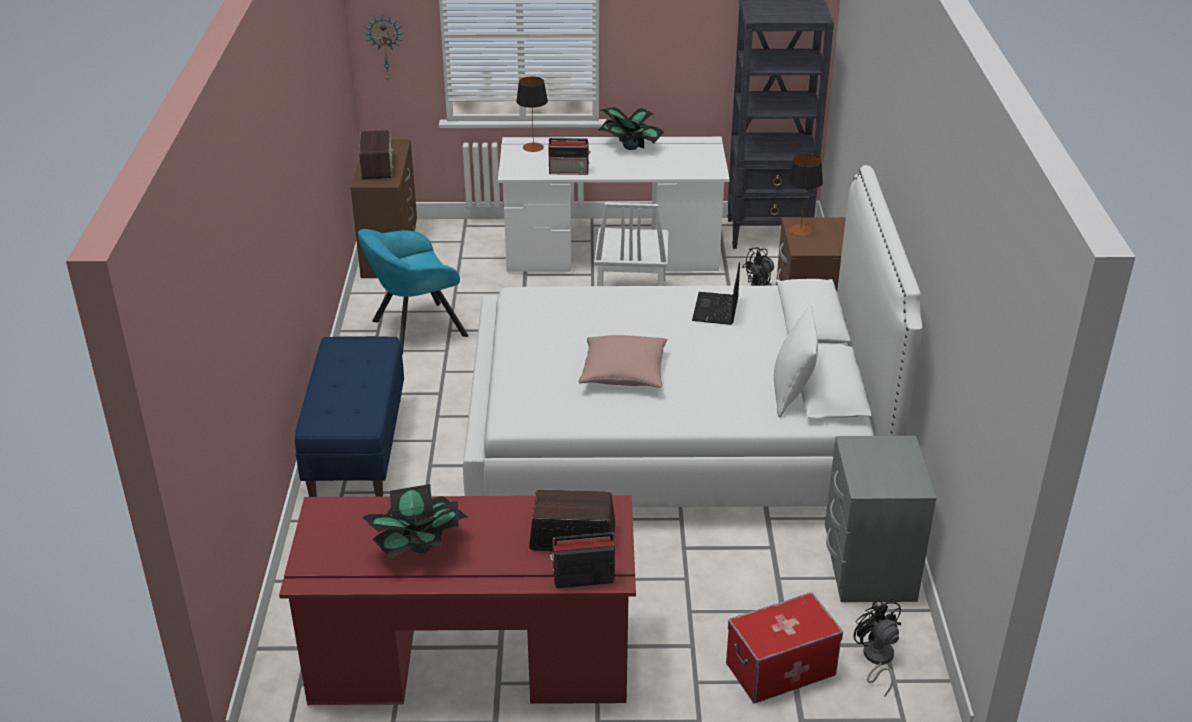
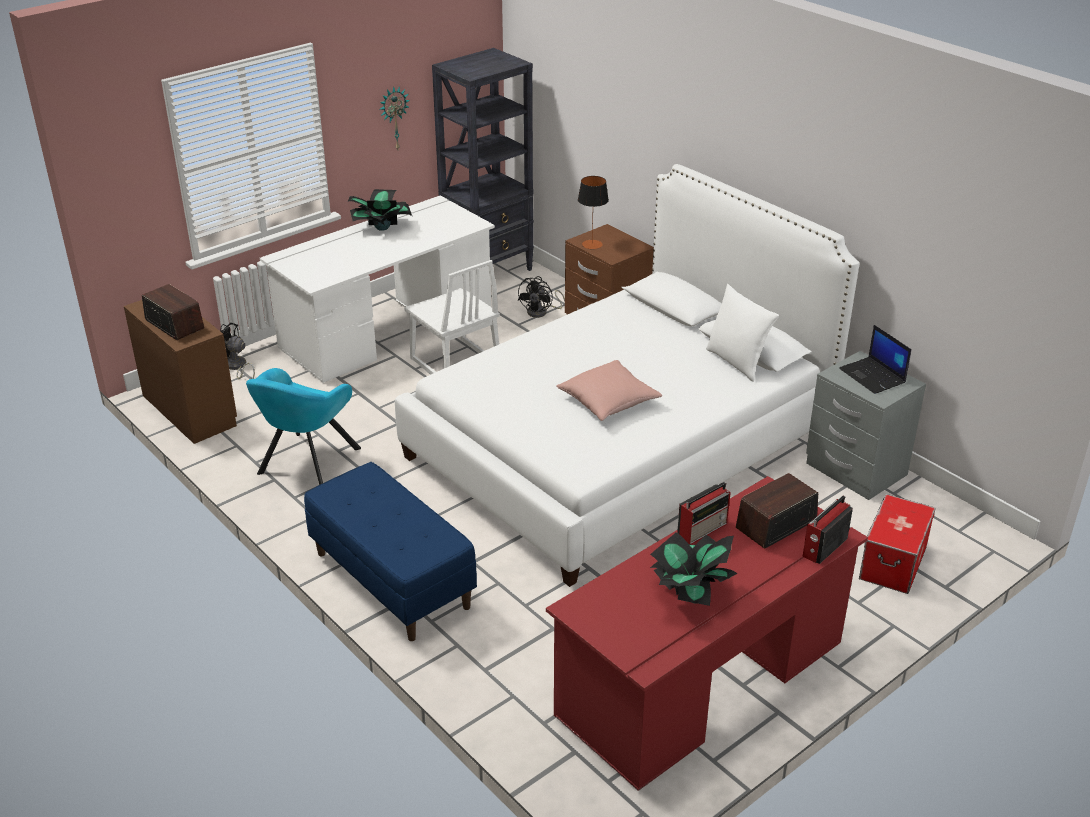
camera: 40 degrees left, 0 degrees up
wall clock [364,14,404,80] -> wall clock moved to [379,86,410,150]
table lamp [516,77,548,152] -> none
radio [548,138,591,175] -> radio moved to [677,482,731,544]
laptop [692,262,740,325] -> laptop moved to [839,325,912,394]
black fan [853,599,901,697] -> black fan moved to [220,323,255,379]

